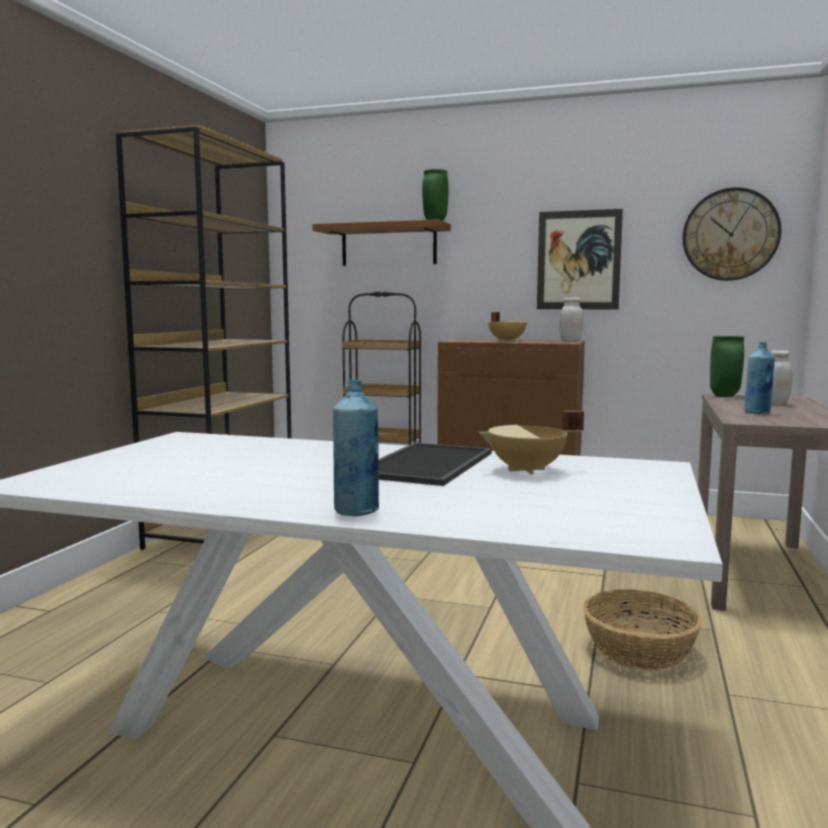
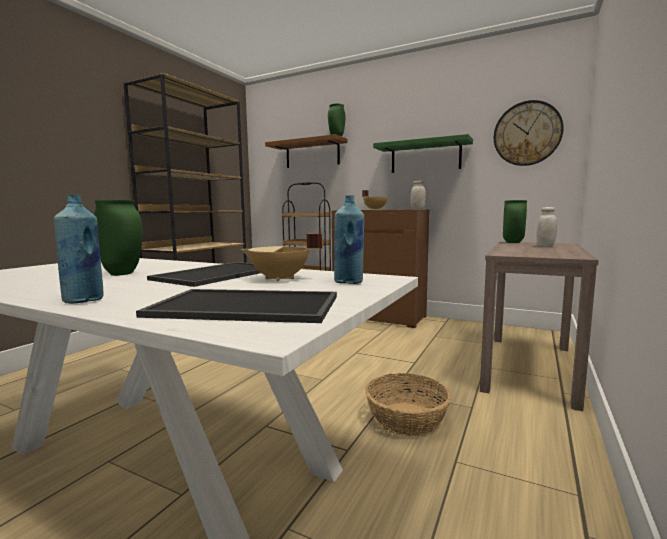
camera: 10 degrees right, 0 degrees up
picture [537,209,623,309] -> green shelf [373,134,473,173]
blue bottle [744,342,775,414] -> blue bottle moved to [334,195,364,284]
none -> green vase [93,200,143,276]
none -> tray [136,289,337,323]

